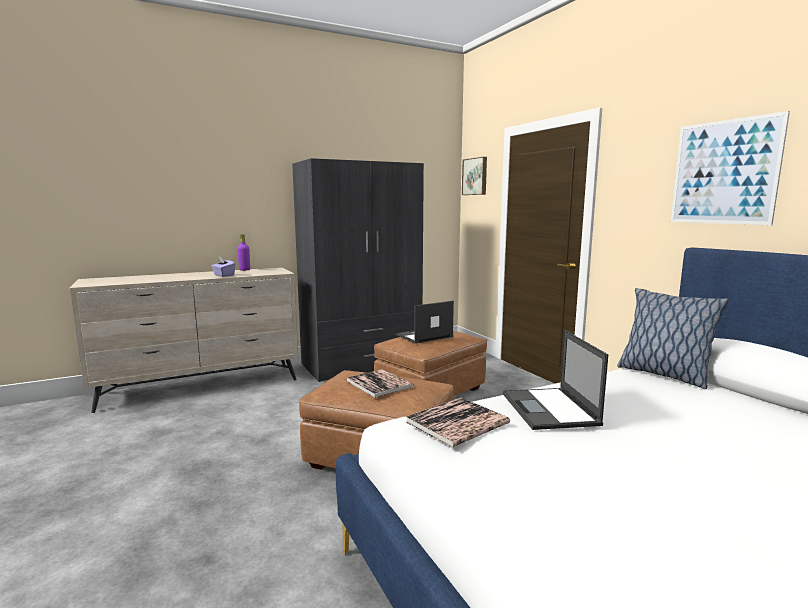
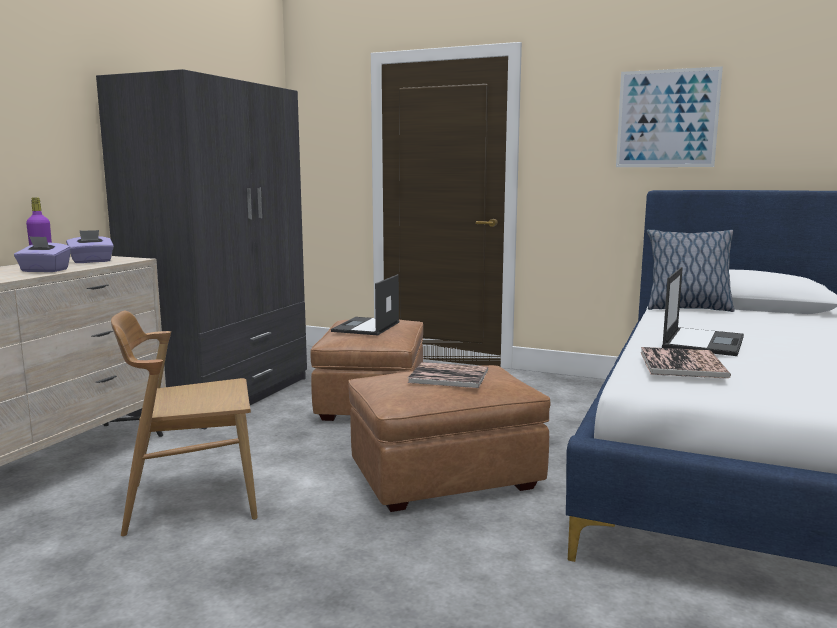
camera: 40 degrees left, 0 degrees up
picture [462,157,487,195] -> none
laptop [503,330,608,430] -> laptop turned 105 degrees counterclockwise [662,267,744,356]
none -> purple tissue box [66,230,114,263]
none -> brown chair [111,310,258,537]

